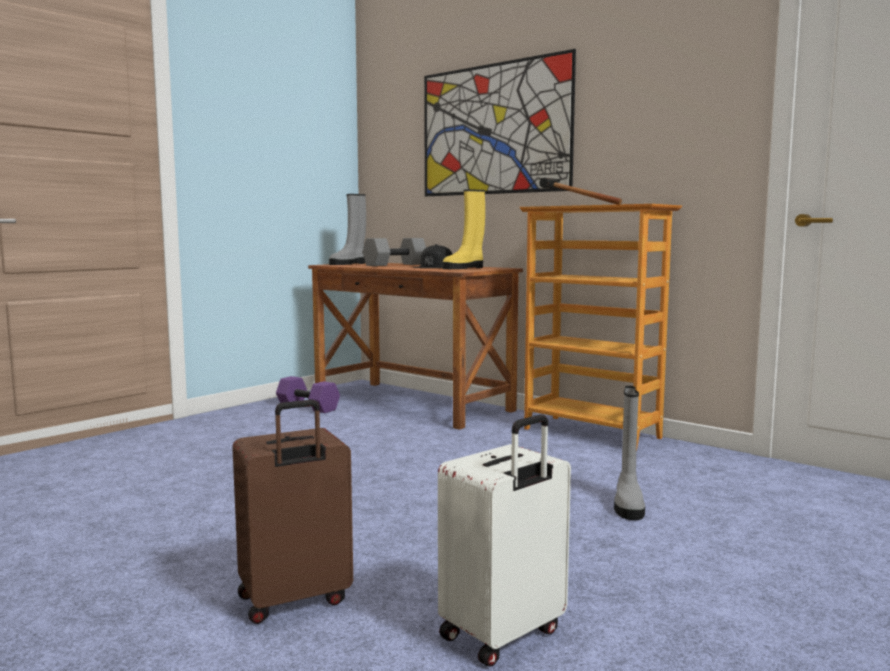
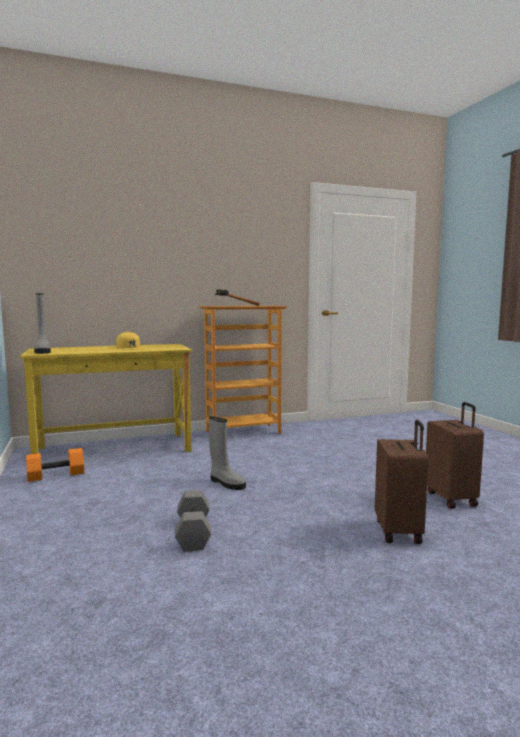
camera: 60 degrees left, 0 degrees up
purple dumbbell [276,376,340,413] -> orange dumbbell [26,448,84,482]
brown desk [308,263,523,430] -> yellow desk [20,344,192,454]
grey dumbbell [363,238,426,266] -> grey dumbbell moved to [175,490,211,552]
black cap [413,244,453,268] -> yellow cap [116,331,144,350]
picture [424,49,576,196] -> none
white suitcase [438,414,571,667] -> brown suitcase [426,402,484,509]
yellow boot [442,190,485,269] -> none
grey boot [614,386,645,520] -> grey boot moved to [209,416,246,490]

